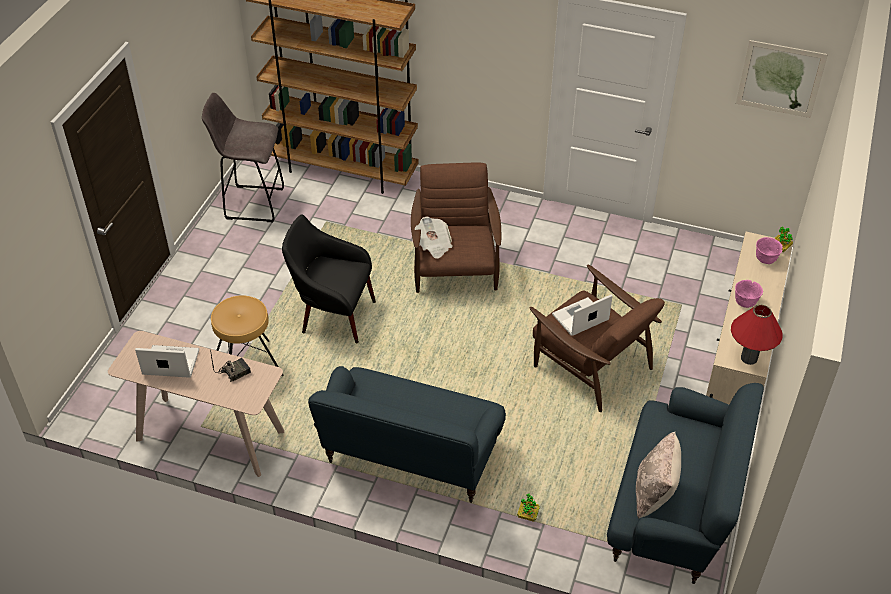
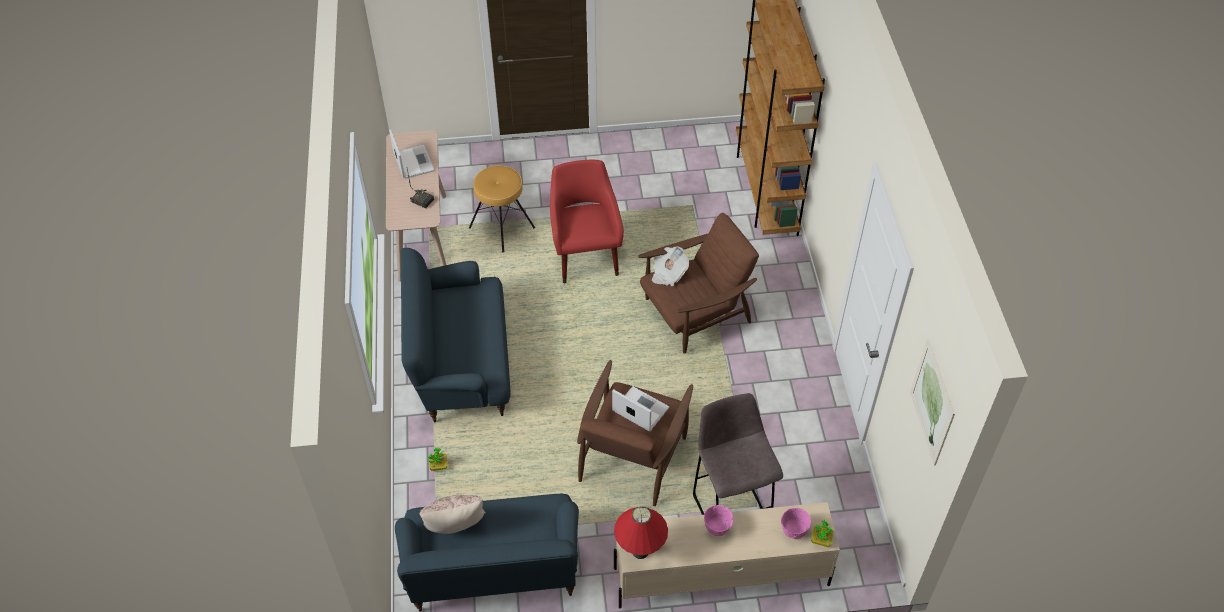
camera: 65 degrees right, 5 degrees up
grey stool [202,93,284,222] -> grey stool moved to [693,393,783,515]
black armchair [282,214,376,344] -> red armchair [550,160,624,283]

